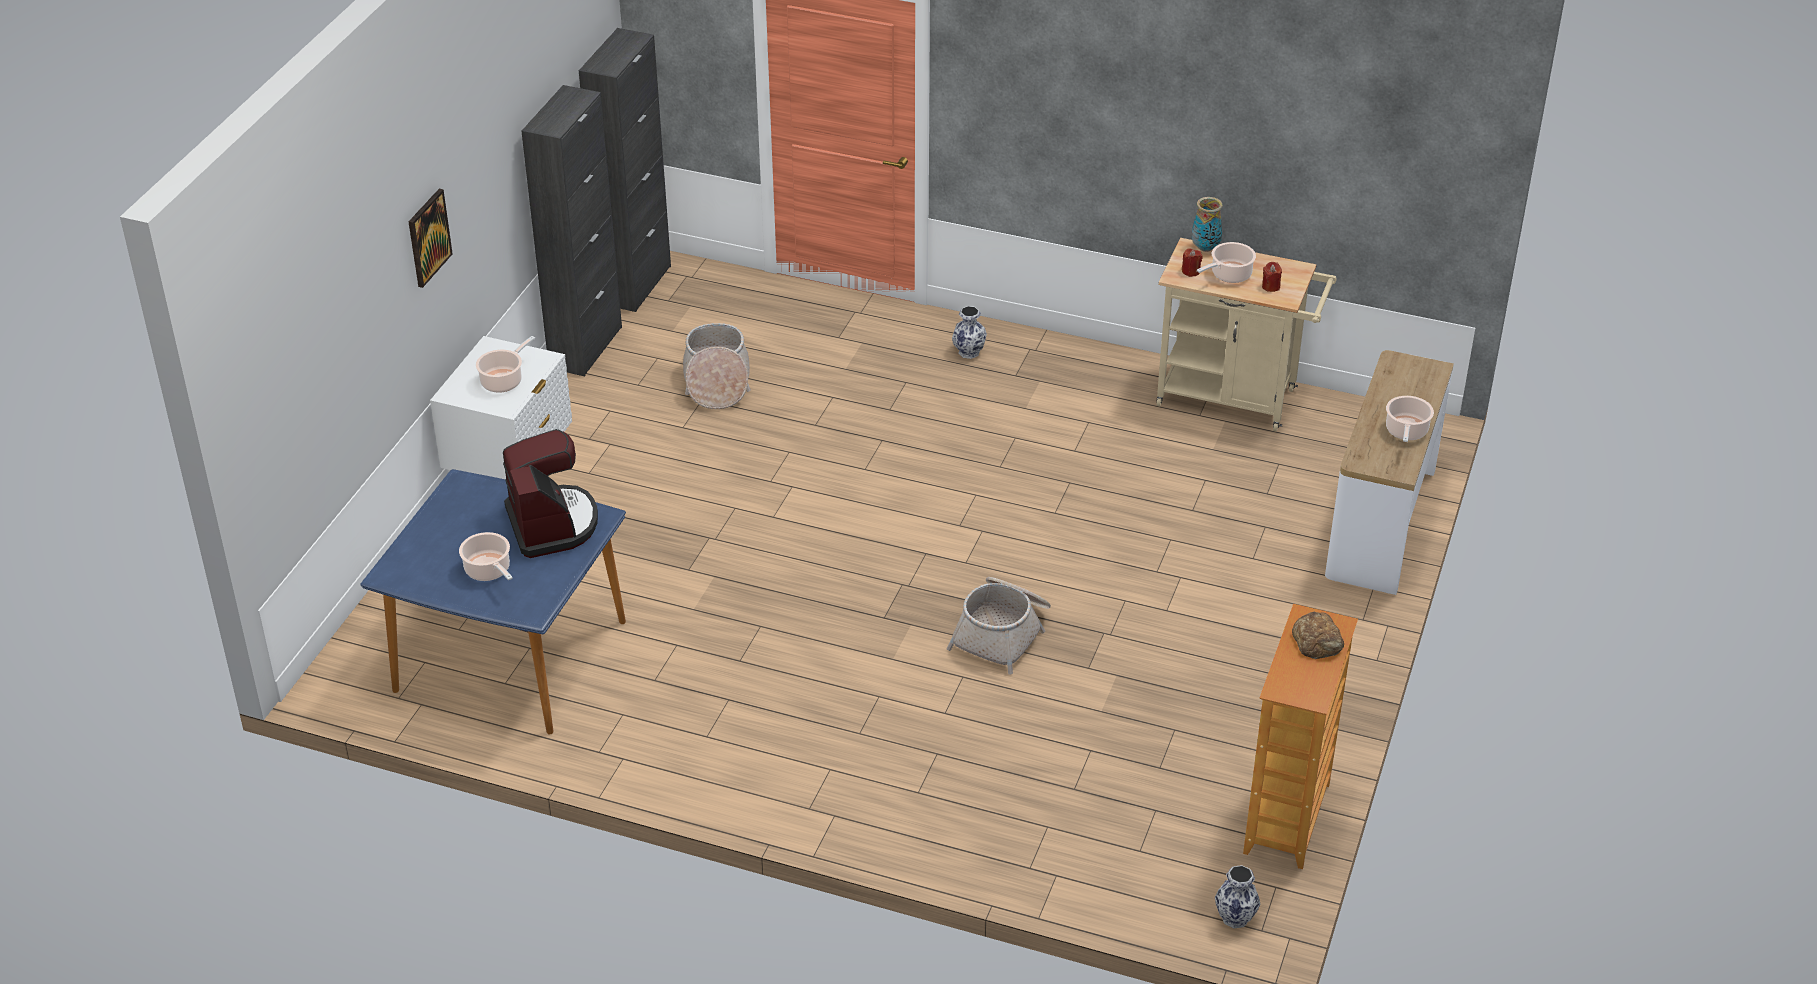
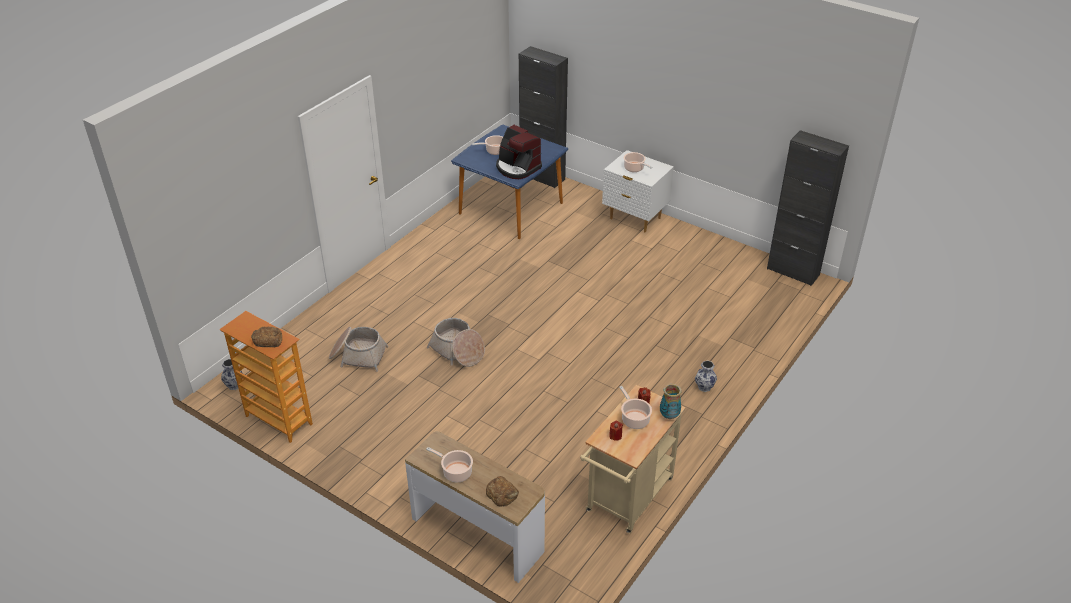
camera: 105 degrees right, 0 degrees up
picture [409,189,453,288] -> none
coffee machine [503,429,598,558] -> coffee machine turned 45 degrees clockwise [496,125,542,179]
black cabinet [521,85,622,376] -> black cabinet moved to [519,46,568,188]
basket [683,323,751,409] -> basket moved to [329,327,389,372]
none -> bread [486,476,519,506]

